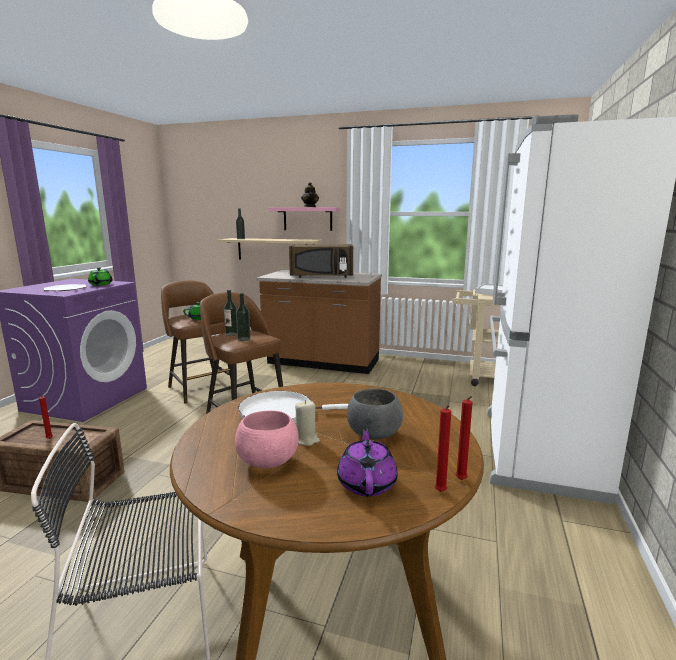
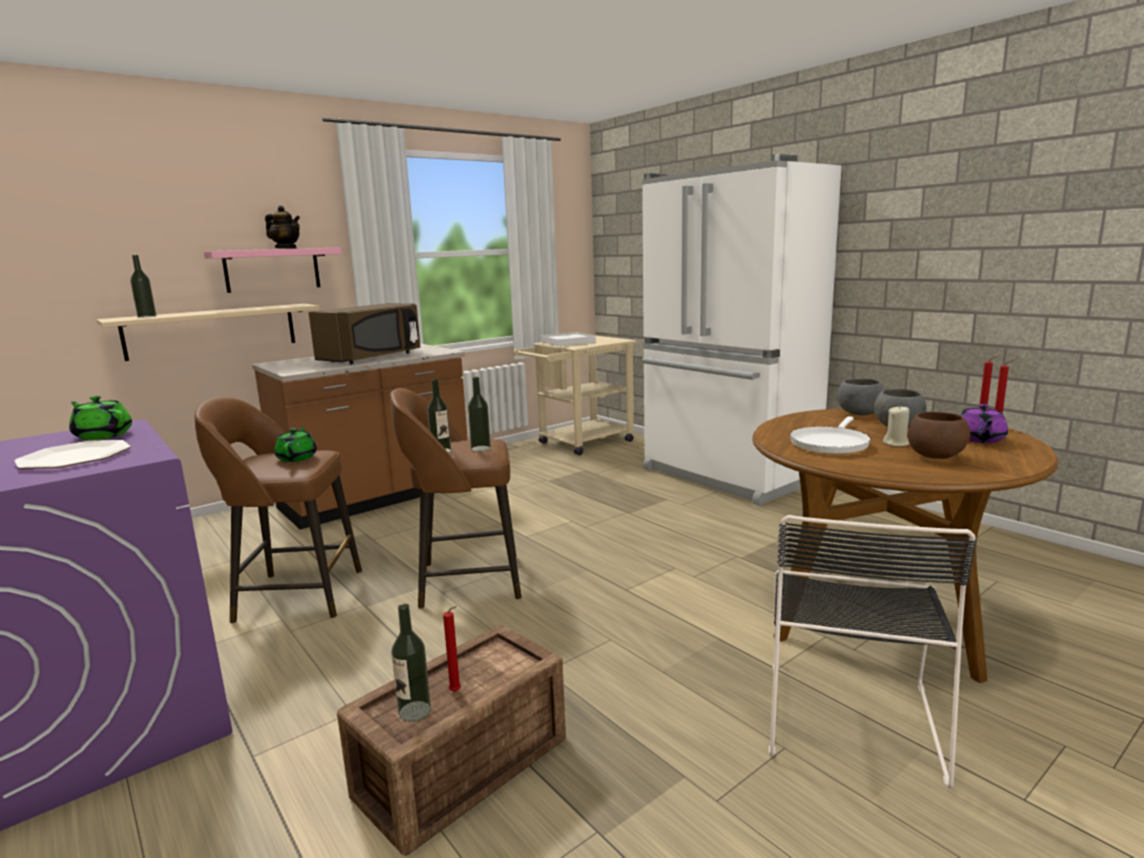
camera: 55 degrees left, 0 degrees up
pink bowl [235,411,299,468] -> brown bowl [908,412,970,459]
purple teapot [337,427,398,497] -> purple teapot turned 105 degrees counterclockwise [961,404,1008,443]
none -> bottle [391,604,431,722]
none -> grey bowl [837,378,884,415]

